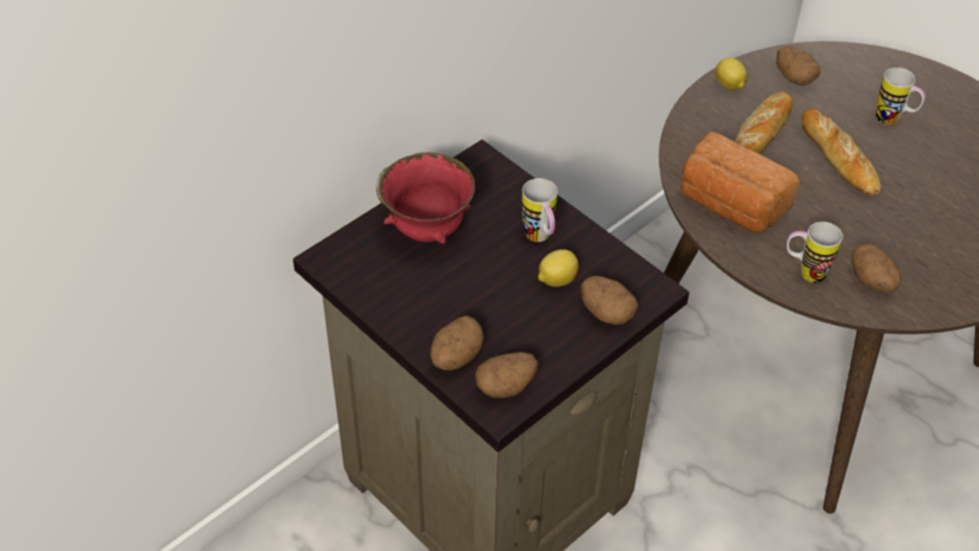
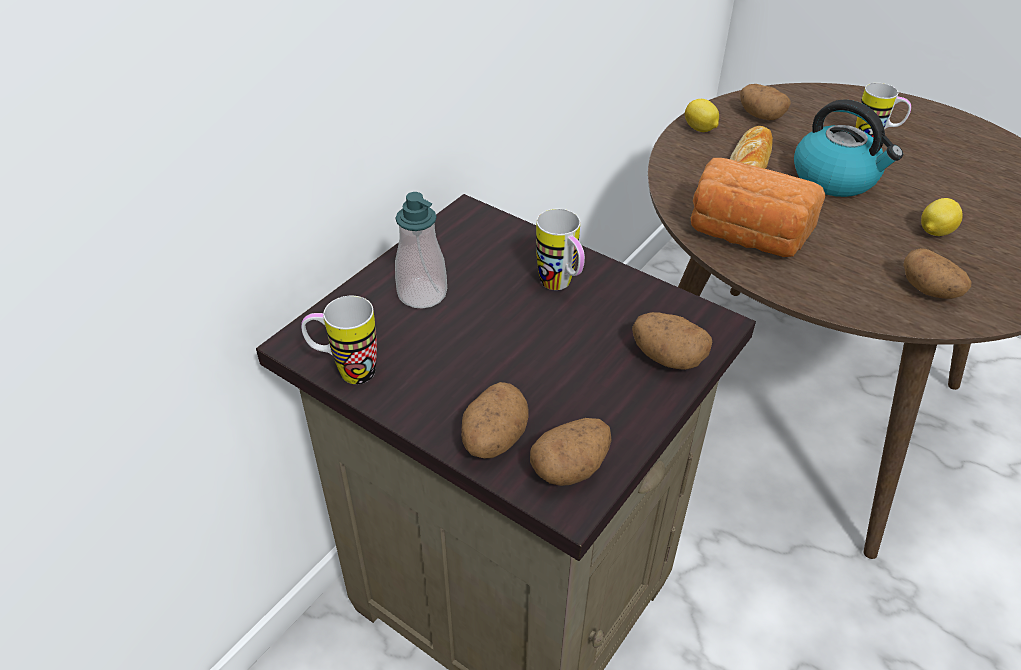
camera: 10 degrees left, 5 degrees down
red bowl [376,152,475,244] -> soap dispenser [395,192,447,309]
lemon [538,249,579,287] -> lemon moved to [921,198,963,236]
mug [786,222,843,283] -> mug moved to [301,296,377,384]
bread [802,108,881,195] -> kettle [794,99,903,197]

